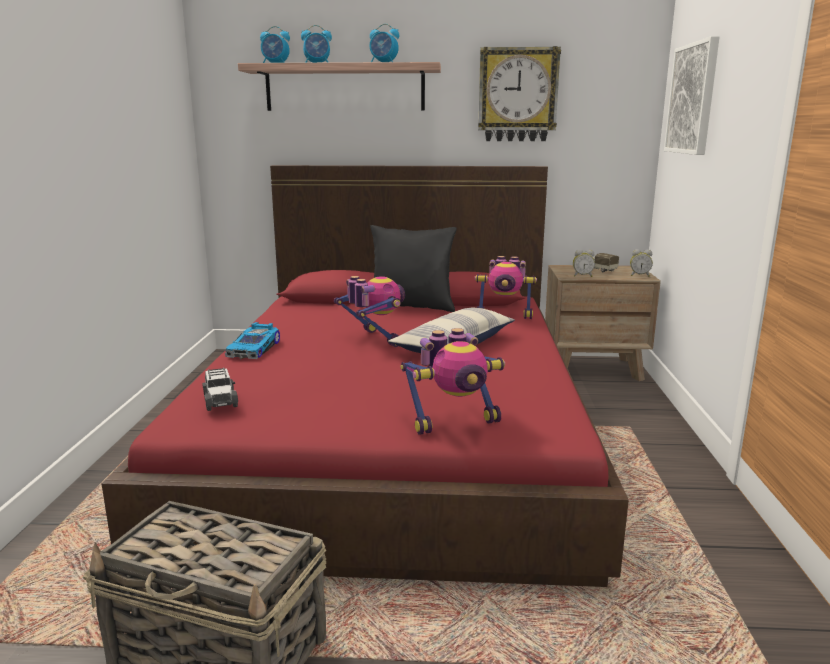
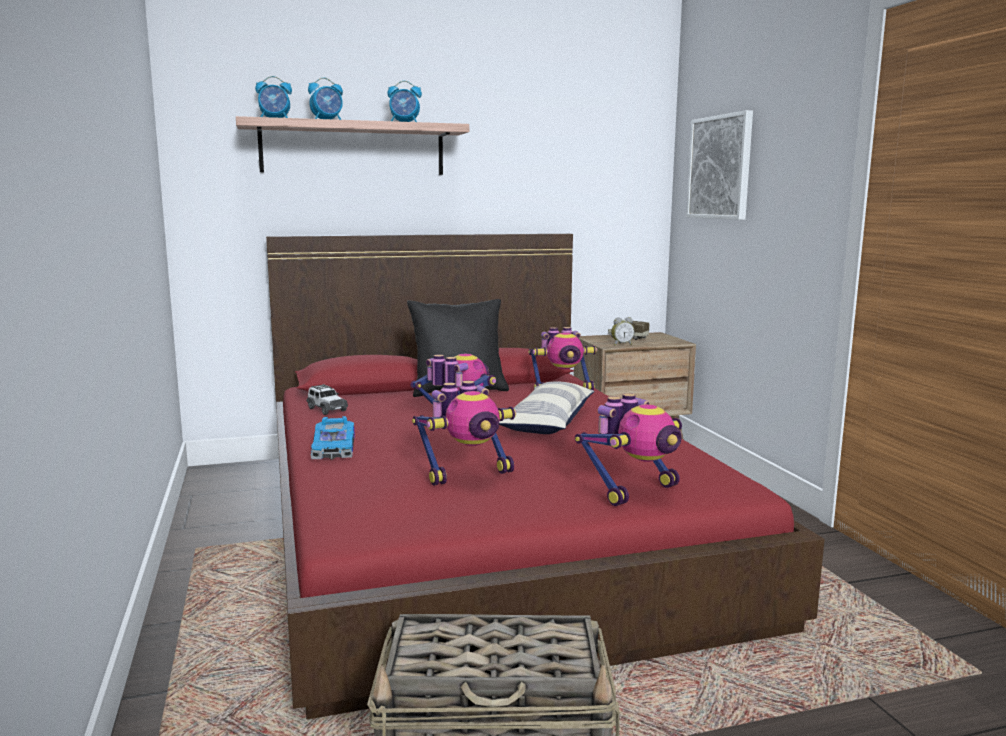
camera: 20 degrees left, 5 degrees down
toy car [202,368,238,411] -> toy car moved to [307,384,348,415]
wall clock [478,46,561,141] -> none
alarm clock [630,249,653,277] -> none
none -> toy robot [412,381,516,486]

